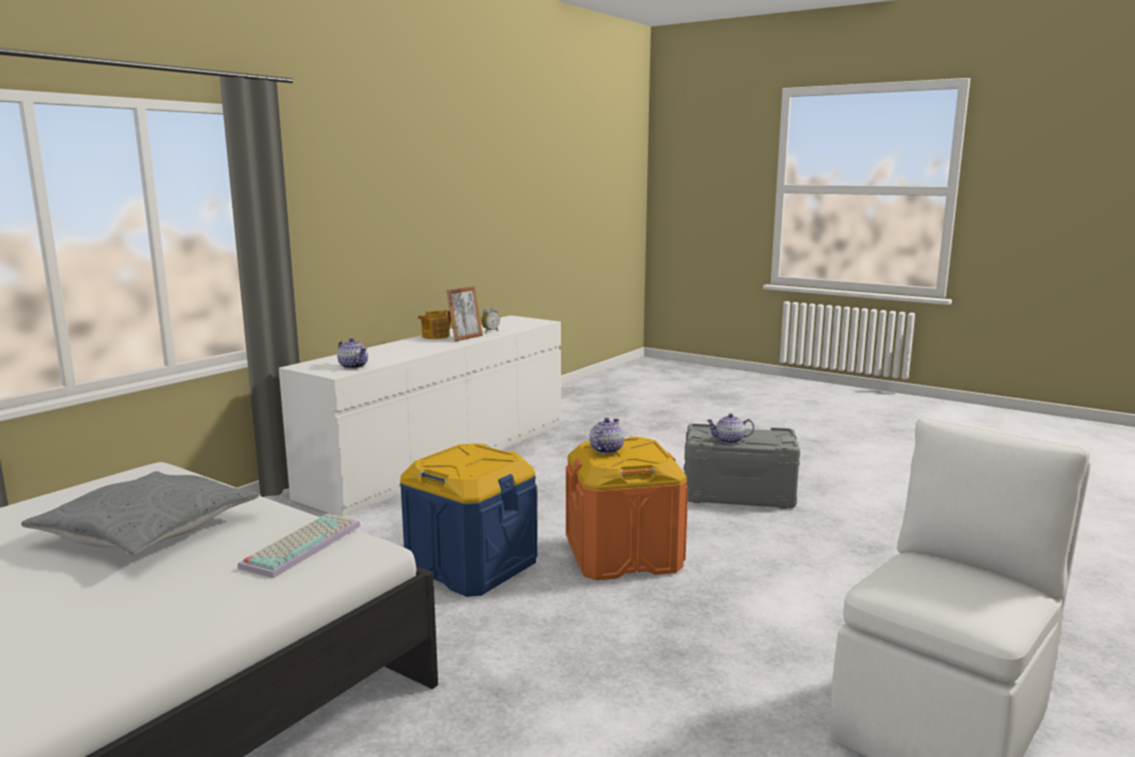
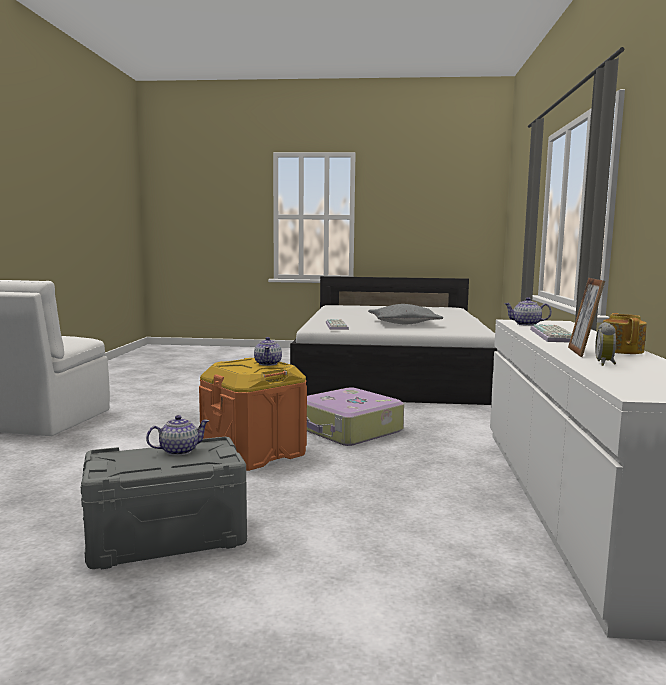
camera: 150 degrees right, 5 degrees down
blue storage box [400,443,537,597] -> suitcase [307,387,404,446]
none -> keyboard [530,324,572,343]

